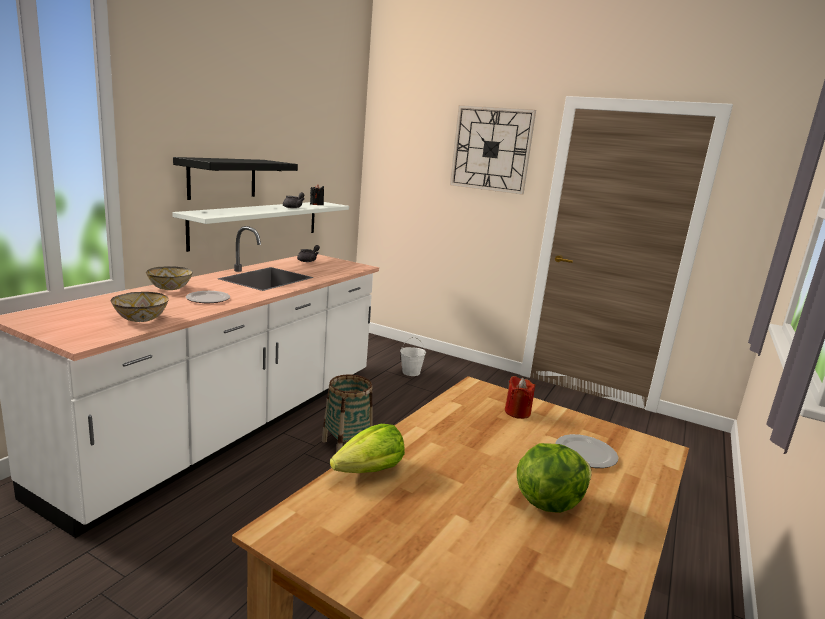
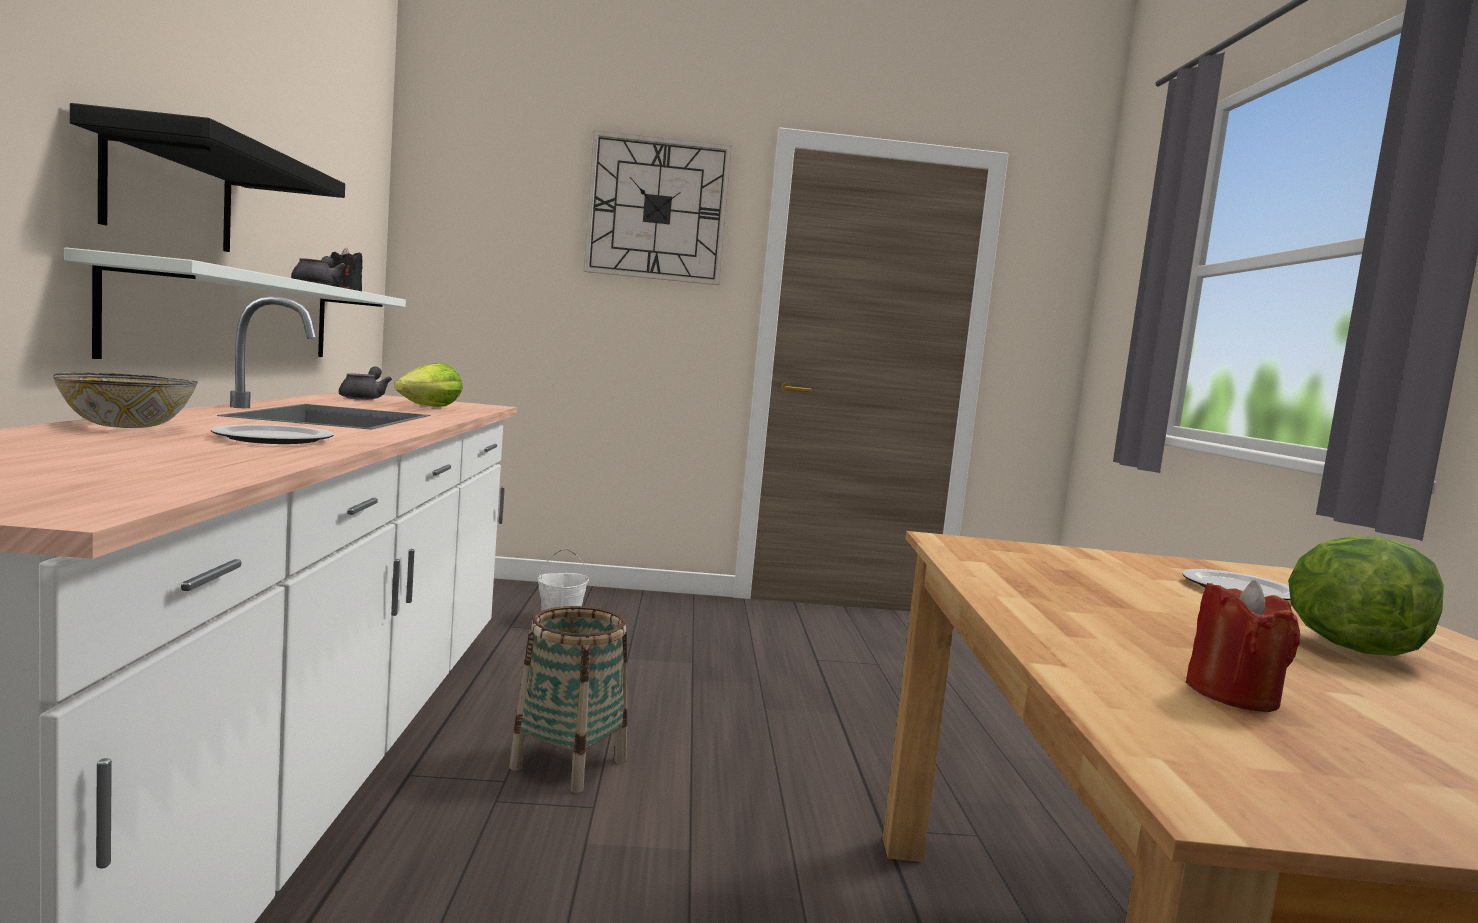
camera: 30 degrees left, 10 degrees down
bowl [111,292,169,322] -> none
lettuce [330,424,405,473] -> lettuce moved to [394,363,463,407]
red candle [505,376,535,419] -> red candle moved to [1186,580,1300,712]

